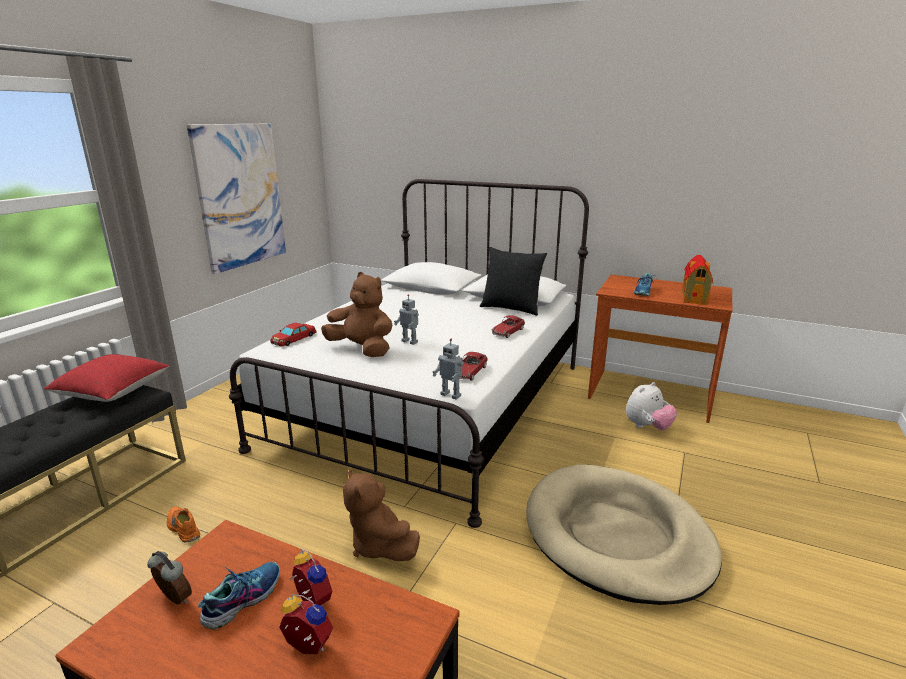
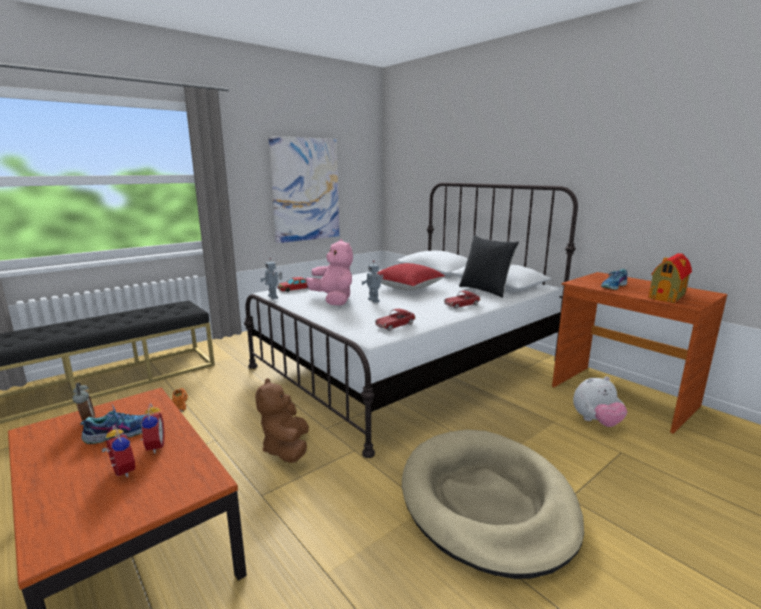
camera: 25 degrees right, 5 degrees down
red pillow [44,354,169,402] -> red pillow moved to [377,263,445,291]
brown plush toy [321,272,392,357] -> pink plush toy [306,239,353,306]
toy robot [433,339,464,399] -> toy robot moved to [260,258,282,299]

